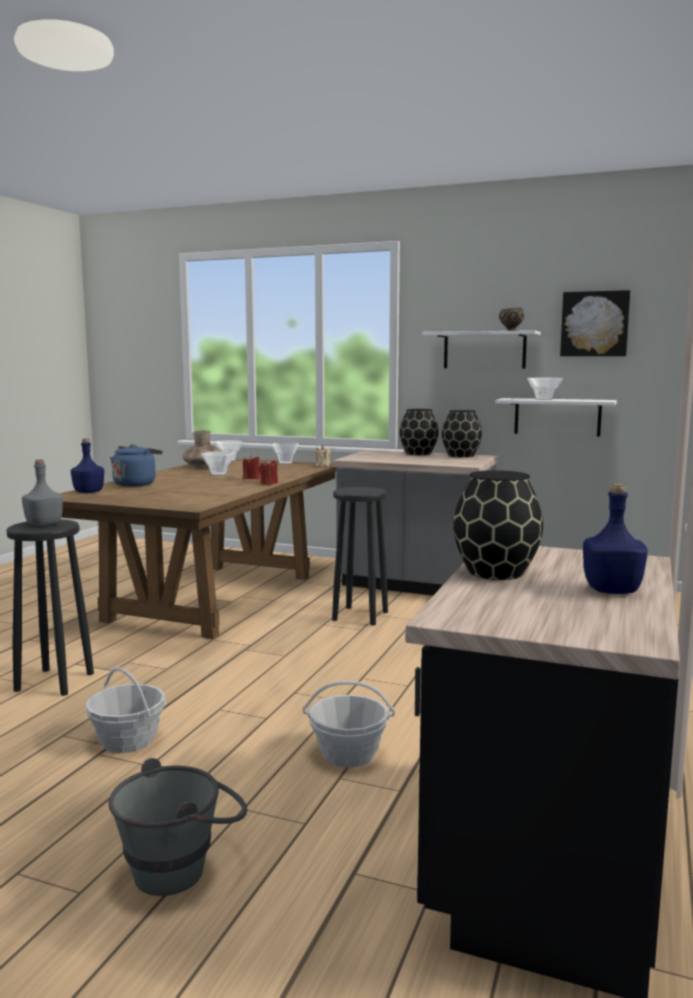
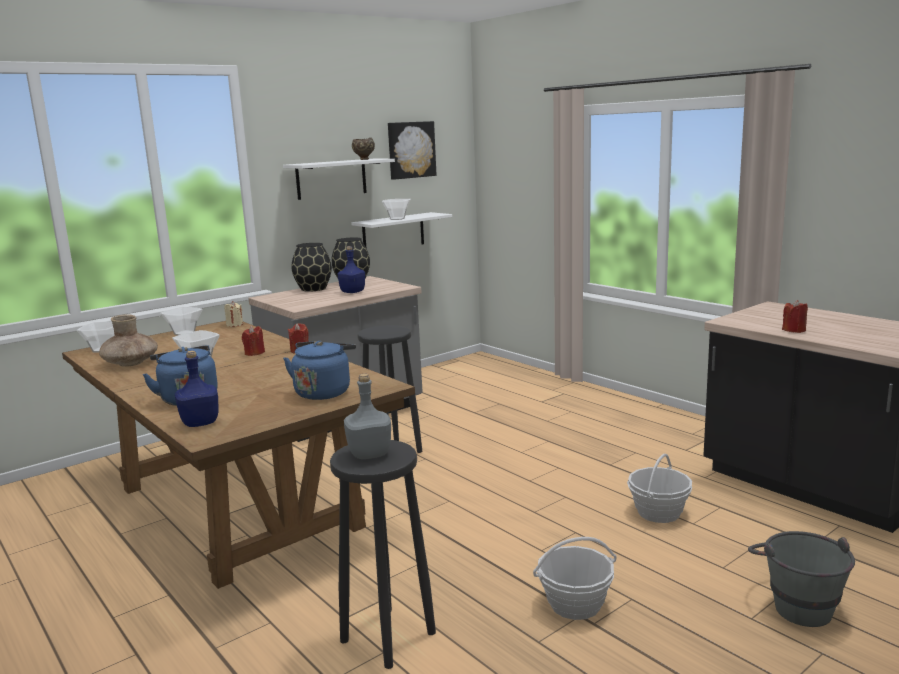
camera: 60 degrees left, 5 degrees up
black vase [453,470,543,580] -> red candle [782,300,808,333]
blue bottle [583,484,648,594] -> blue bottle moved to [338,246,365,293]
none -> blue kettle [283,341,356,400]

